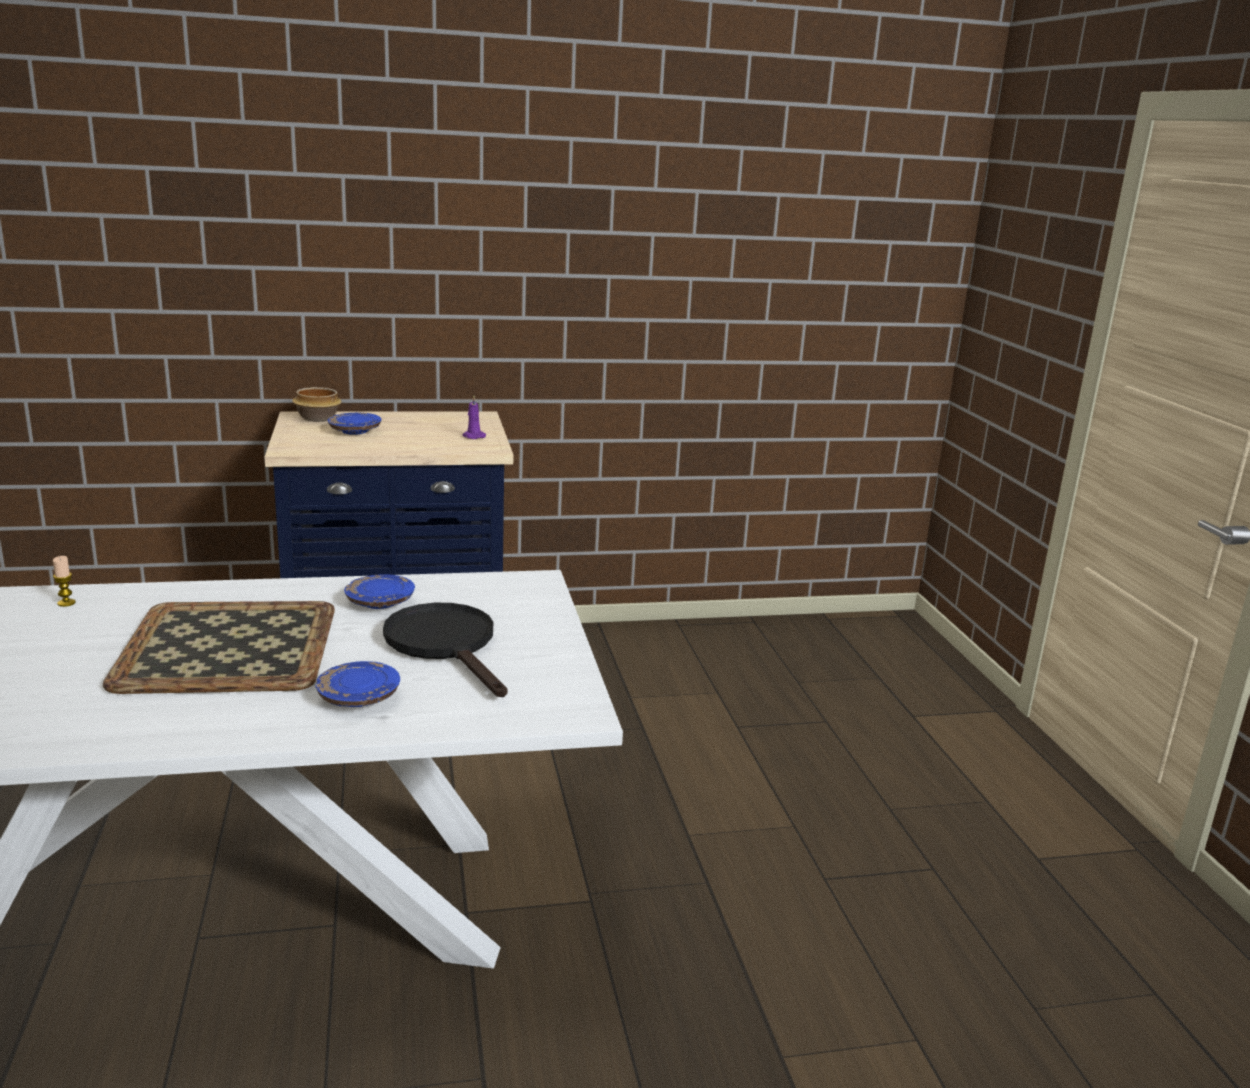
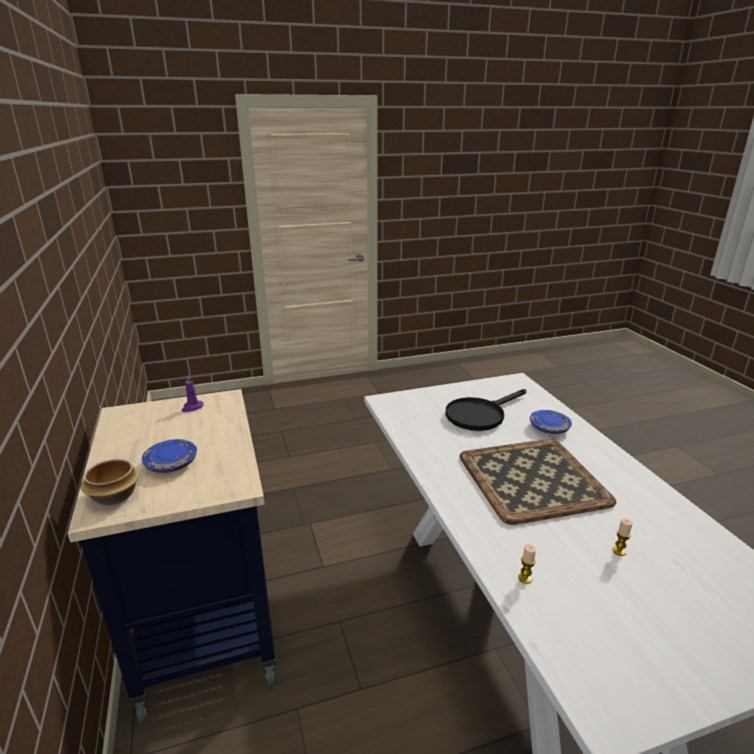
camera: 95 degrees left, 5 degrees up
blue plate [344,574,415,609] -> none
none -> candle [612,519,632,556]

